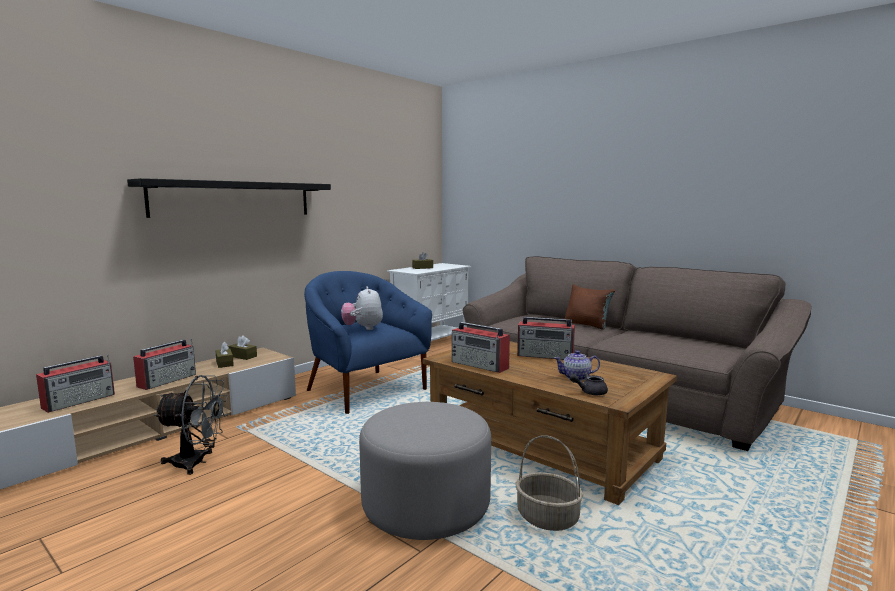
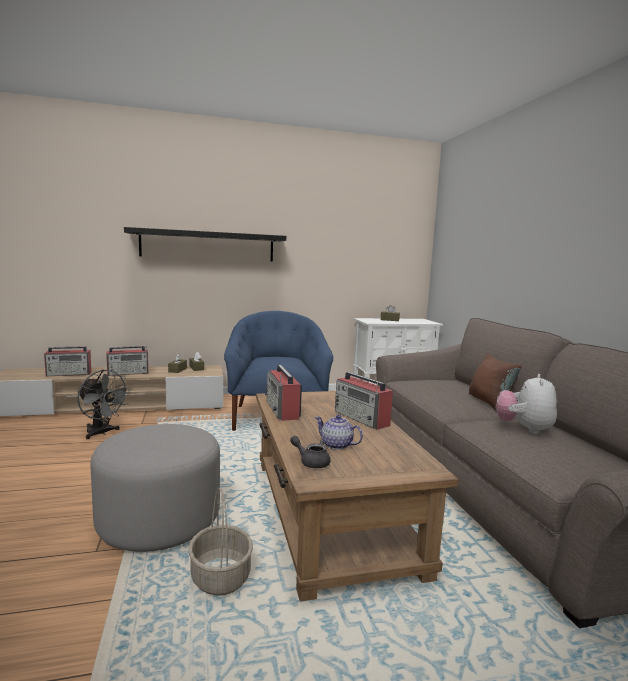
camera: 35 degrees right, 0 degrees up
plush toy [341,286,383,330] -> plush toy moved to [496,374,557,434]

